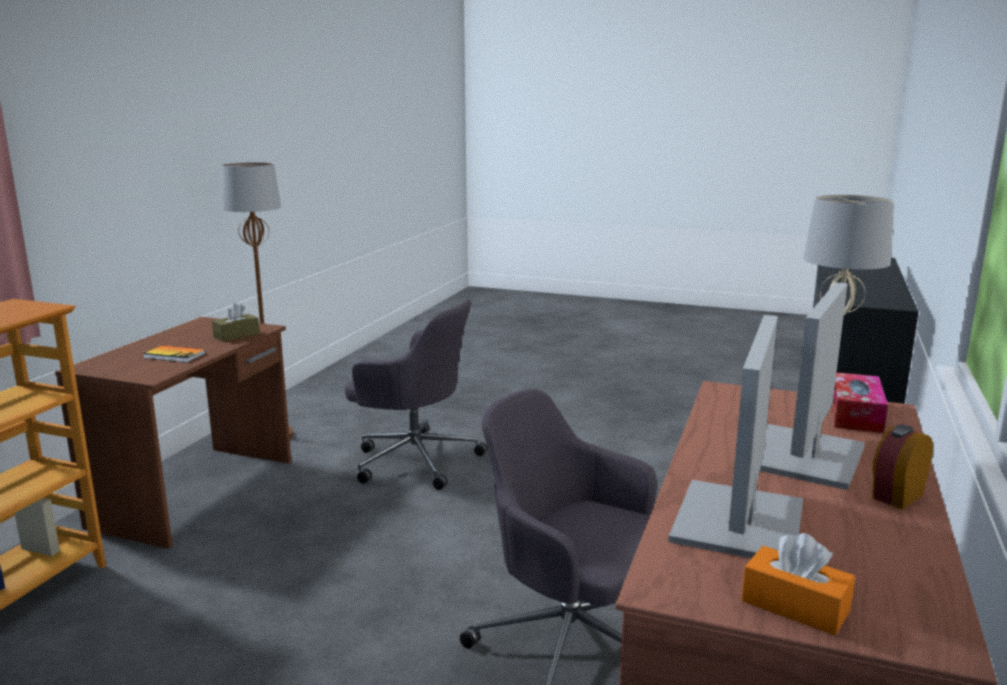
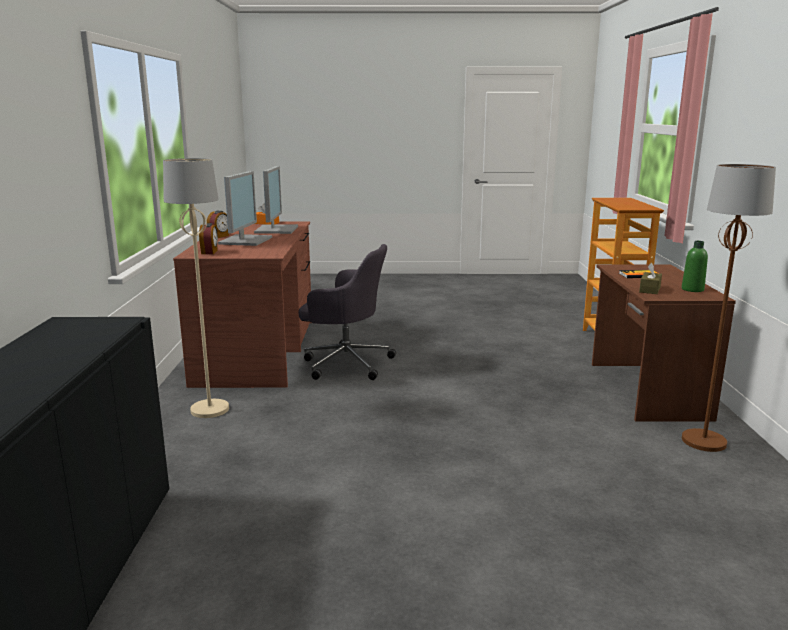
camera: 160 degrees right, 0 degrees up
grey office chair [345,299,488,490] -> none
tissue box [831,372,888,433] -> alarm clock [199,223,218,254]
none -> green bottle [682,241,708,292]

